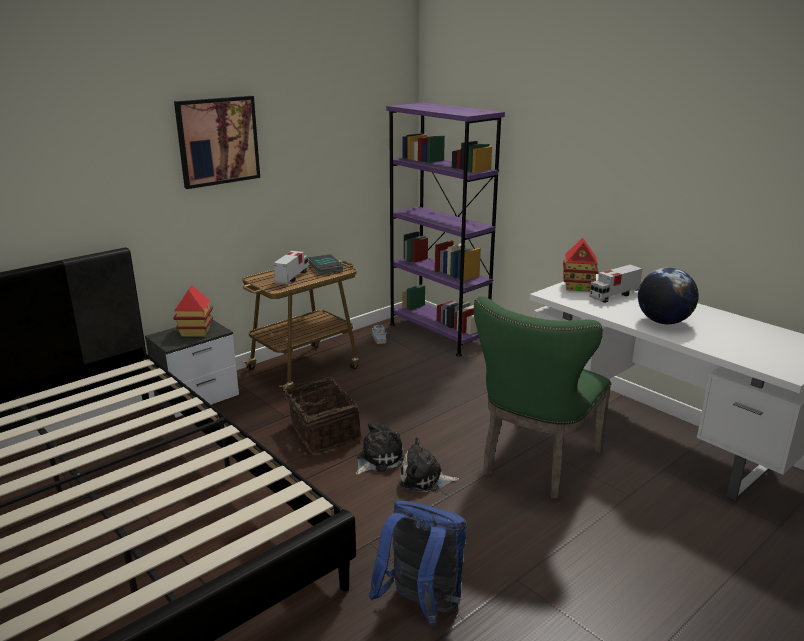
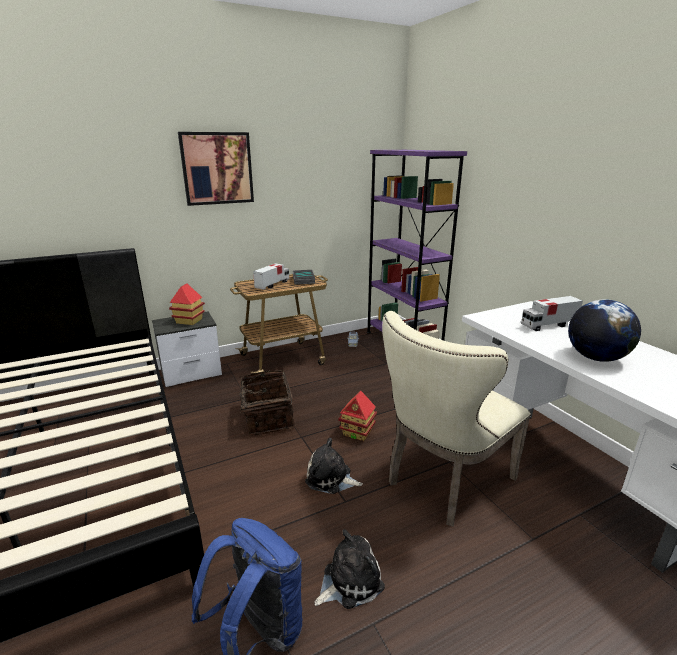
camera: 15 degrees right, 0 degrees up
plush toy [356,423,405,475] -> plush toy moved to [314,529,385,609]
green chair [474,296,611,499] -> beige chair [382,311,531,526]
toy house [563,238,599,292] -> toy house moved to [338,391,377,441]

